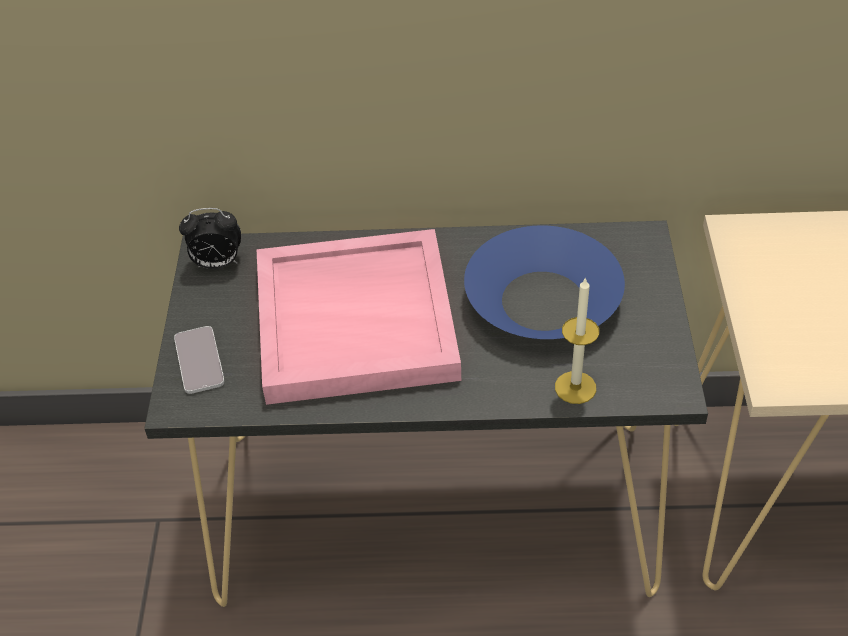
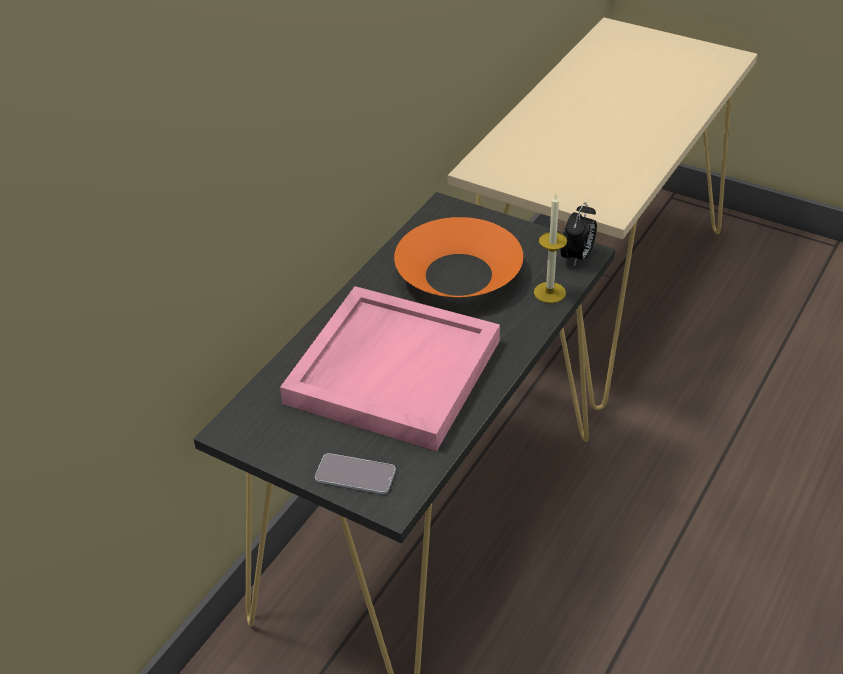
camera: 60 degrees left, 5 degrees down
alarm clock [179,208,241,269] -> alarm clock moved to [560,202,597,267]
blue bowl [464,225,625,339] -> orange bowl [394,217,523,297]

